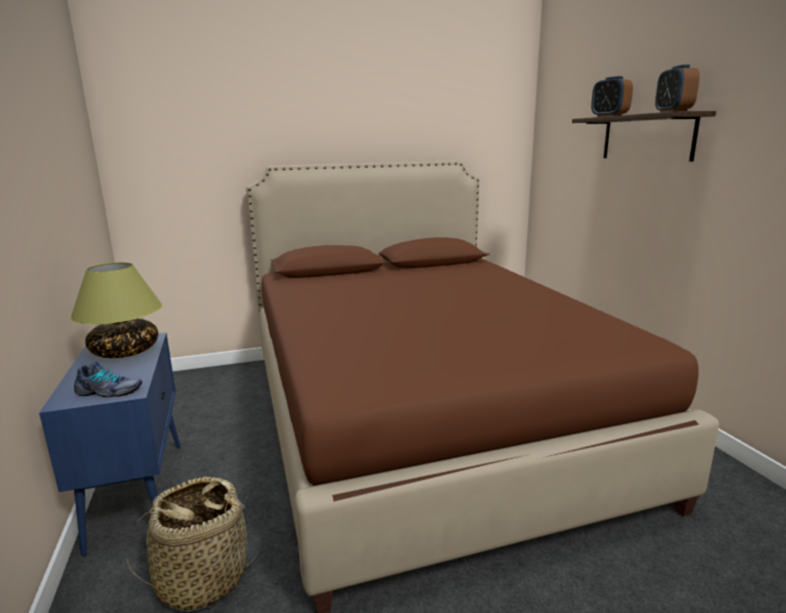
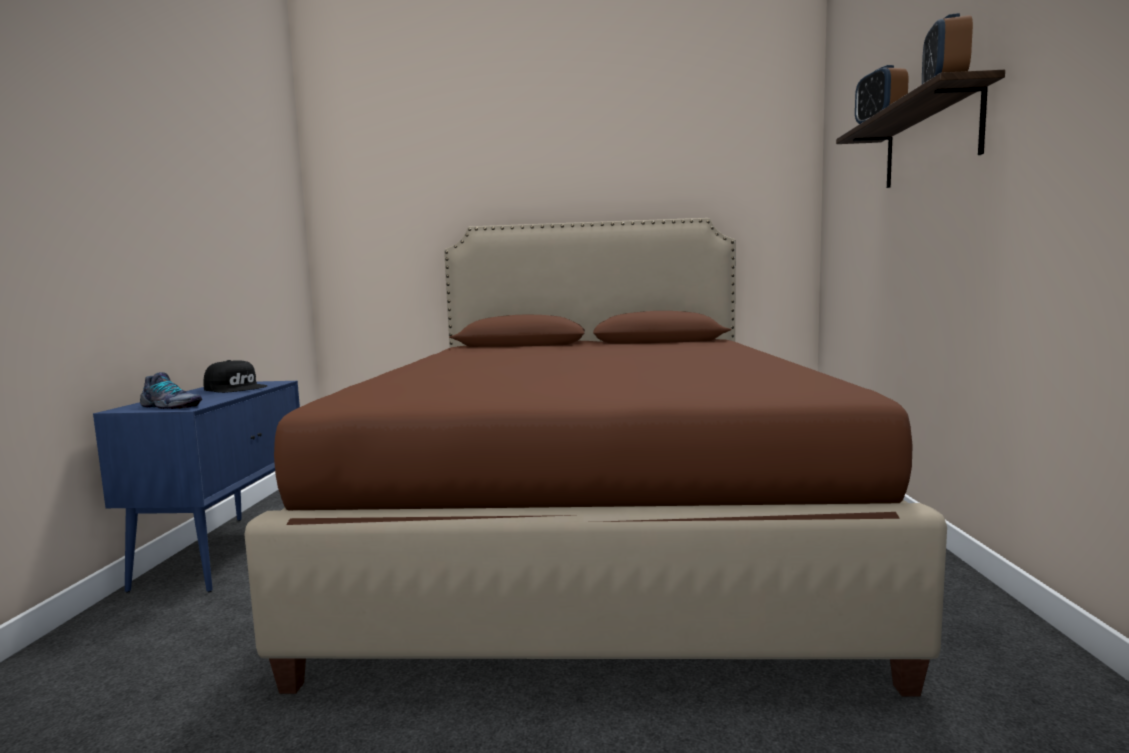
camera: 20 degrees right, 10 degrees down
table lamp [70,262,162,358] -> black cap [203,360,267,393]
basket [125,477,259,612] -> none

